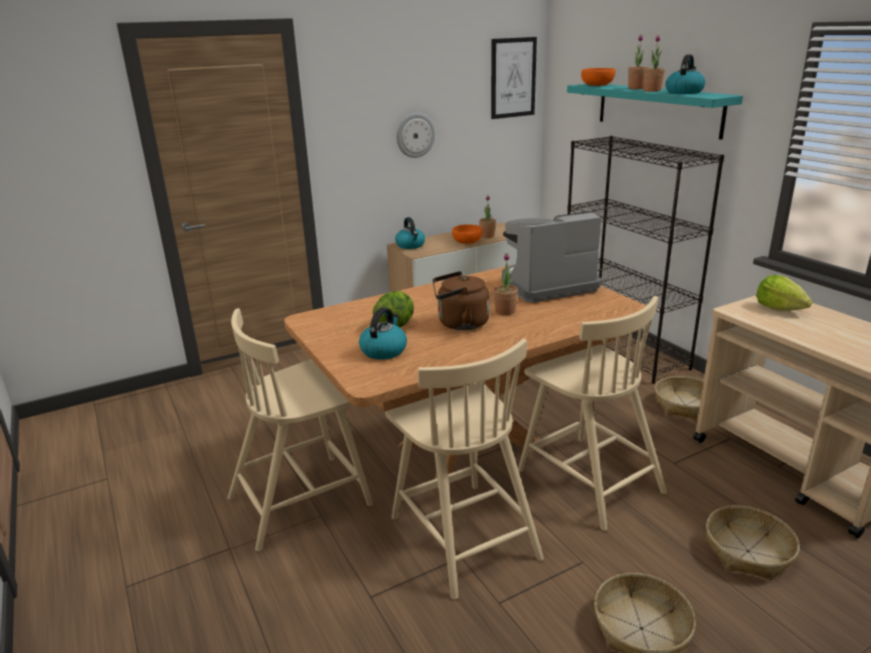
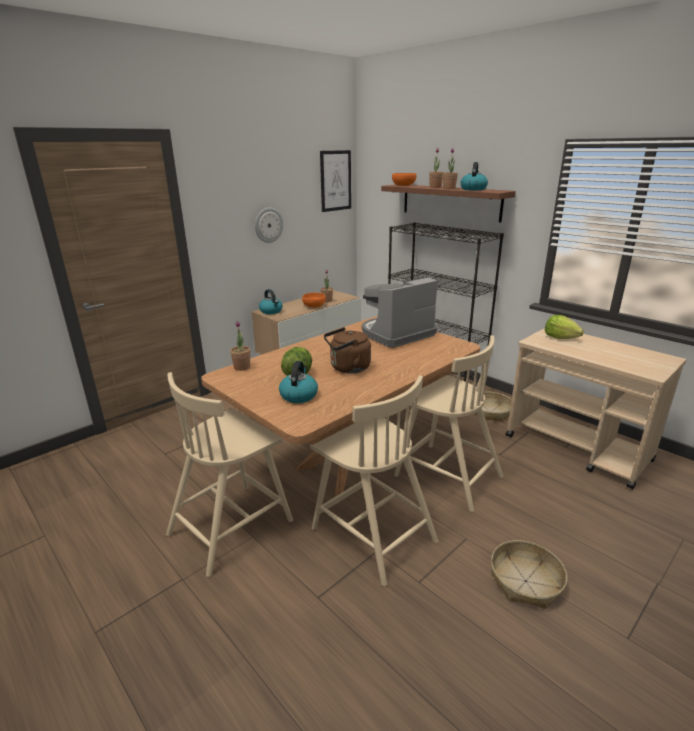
camera: 15 degrees left, 0 degrees up
potted plant [493,253,518,315] -> potted plant moved to [230,321,250,371]
turquoise shelf [567,84,743,140] -> brown shelf [381,185,516,223]
basket [706,505,800,581] -> none

